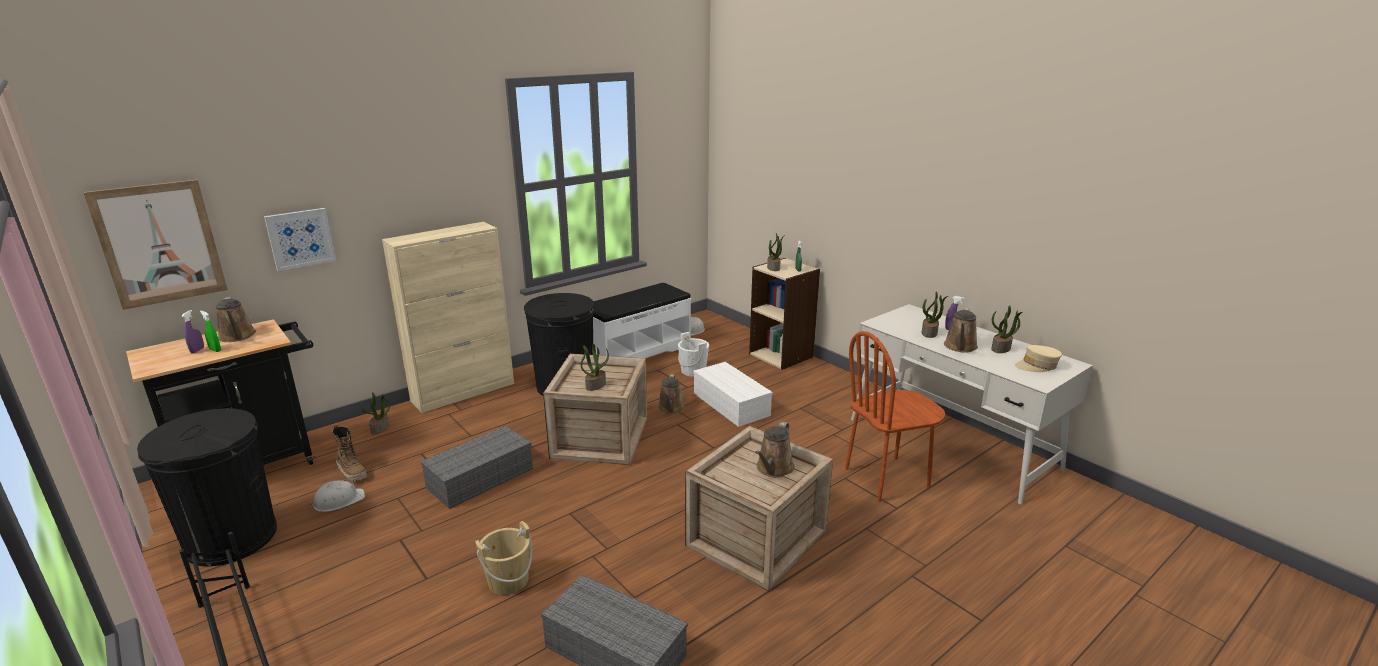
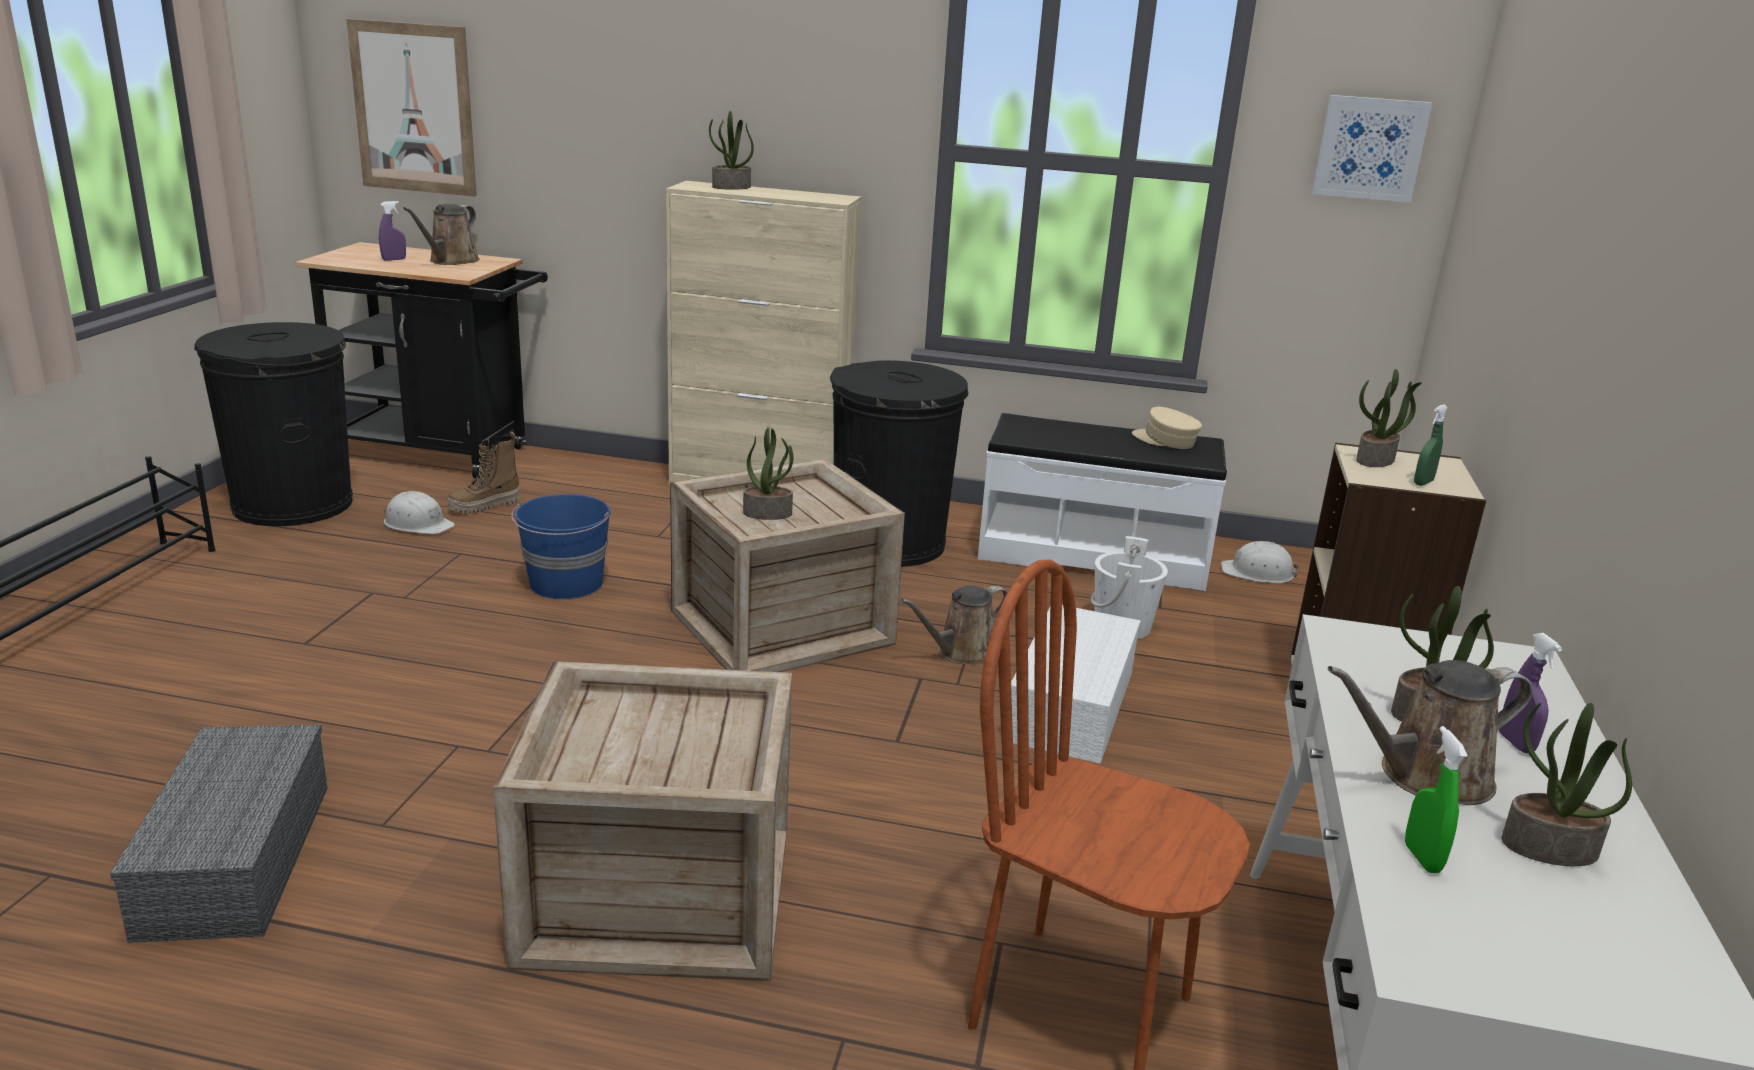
camera: 50 degrees right, 0 degrees up
green spray bottle [200,311,221,352] -> green spray bottle moved to [1405,726,1468,873]
picture [264,208,336,271] -> picture moved to [1312,95,1432,203]
boot [332,424,367,482] -> boot turned 45 degrees clockwise [447,432,520,514]
potted plant [361,392,390,435] -> potted plant moved to [709,111,754,190]
grey storage box [420,426,533,509] -> blue bucket [511,494,611,599]
beige bucket [475,521,532,595] -> none
brown watering can [755,422,795,478] -> none
beige cap [1015,345,1062,372] -> beige cap moved to [1132,407,1202,449]

